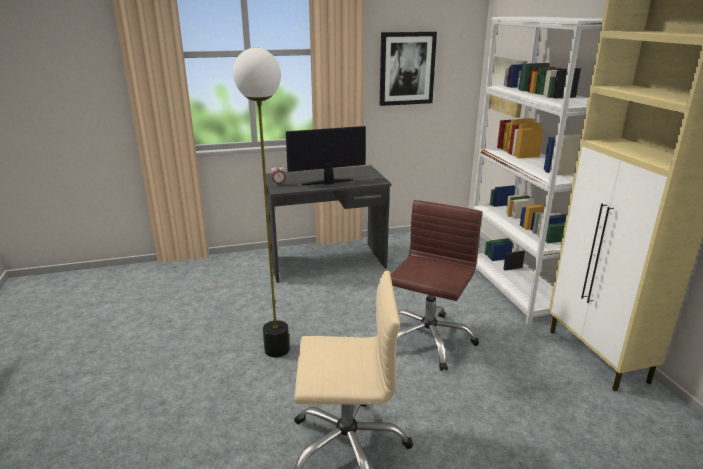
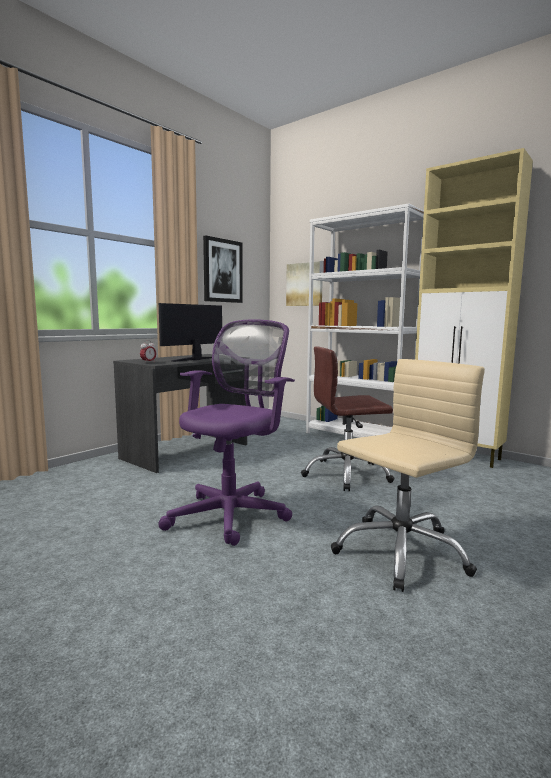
camera: 35 degrees left, 15 degrees down
floor lamp [233,48,289,357] -> purple office chair [158,319,295,546]
brown office chair [391,200,482,371] -> brown office chair turned 90 degrees counterclockwise [301,346,395,491]

